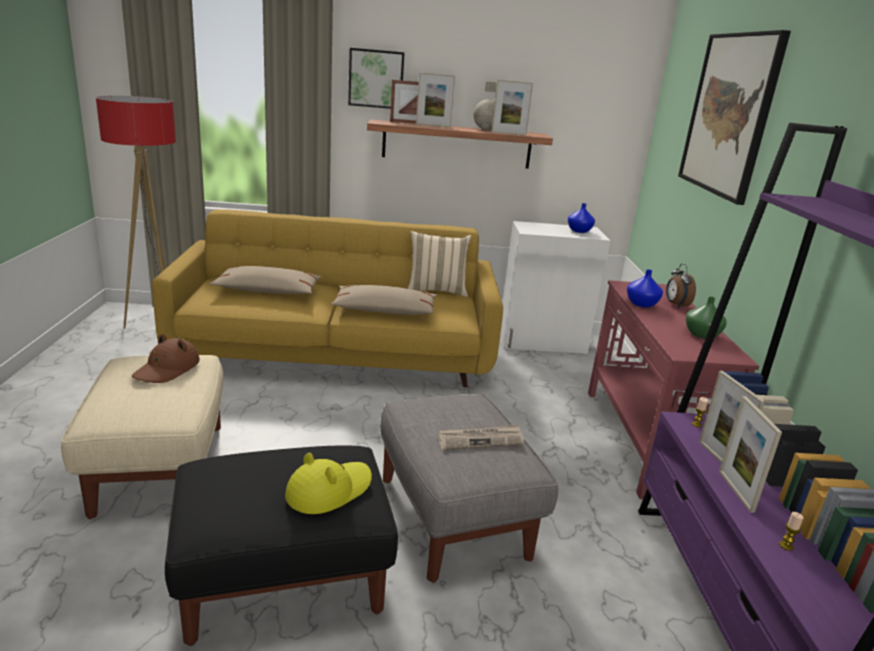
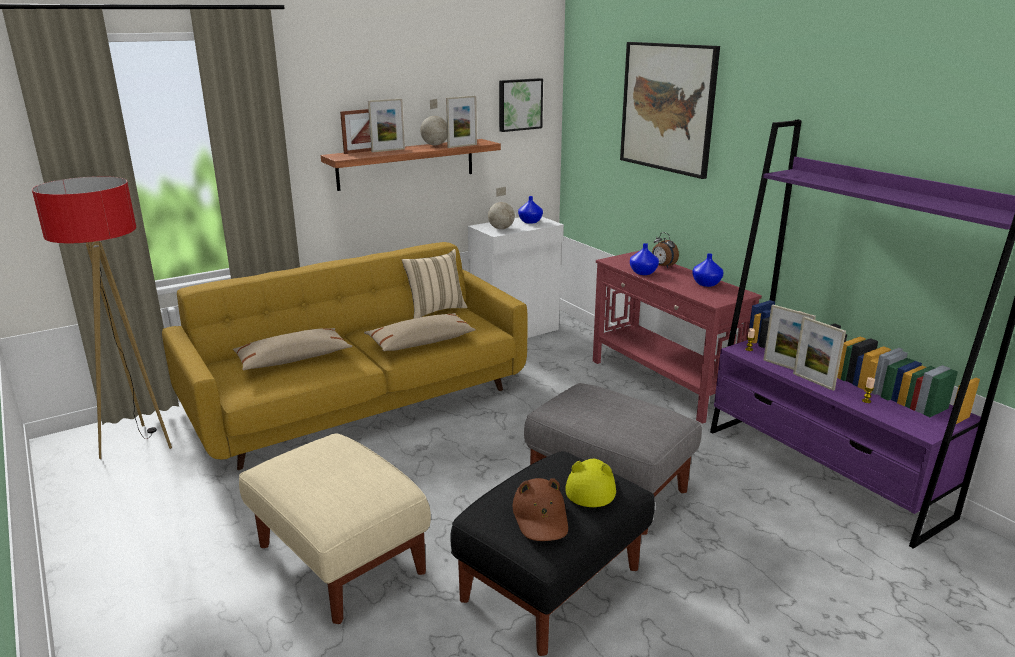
camera: 30 degrees left, 0 degrees up
brown hat [132,334,200,383] -> brown hat moved to [513,478,568,541]
picture [348,48,405,109] -> picture moved to [499,78,543,132]
newspaper [437,424,524,450] -> none
green vase [685,297,727,338] -> blue vase [692,253,724,287]
none -> globe [488,187,515,229]

